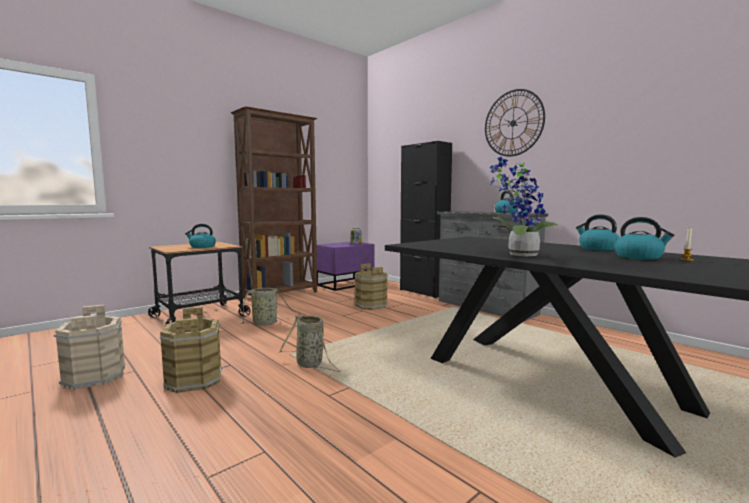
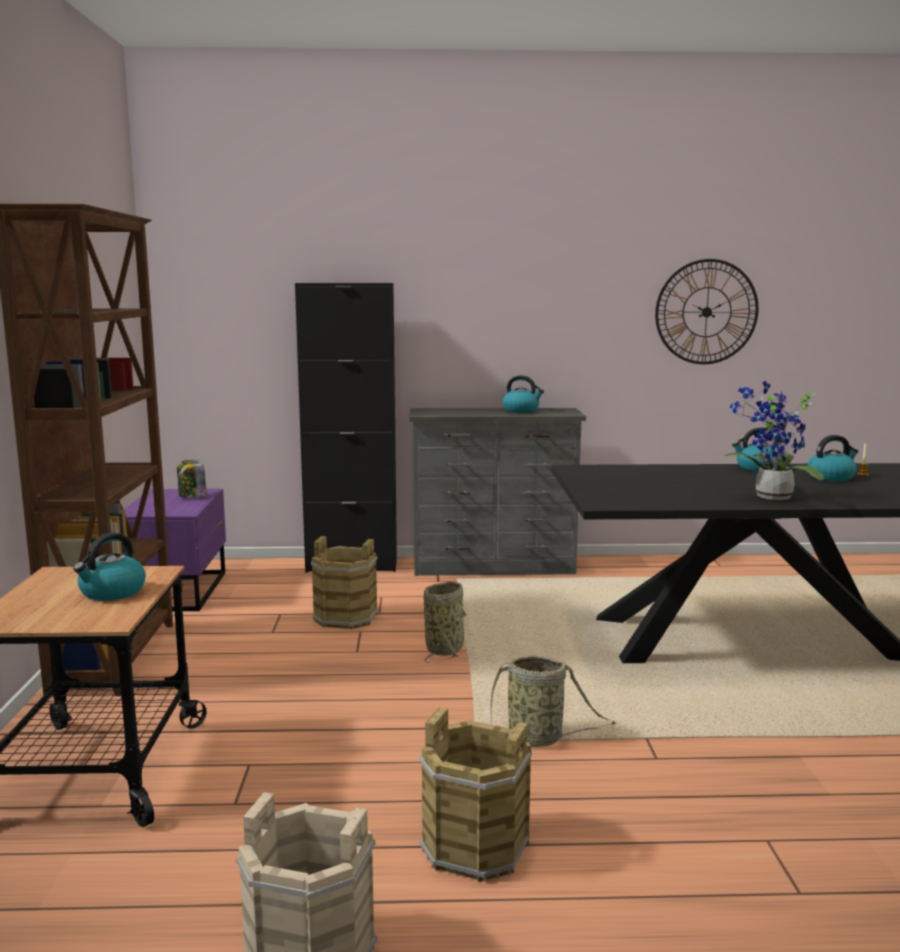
camera: 50 degrees left, 5 degrees up
basket [239,288,300,326] -> basket moved to [423,581,466,663]
wall clock [485,89,545,156] -> wall clock moved to [655,259,759,364]

